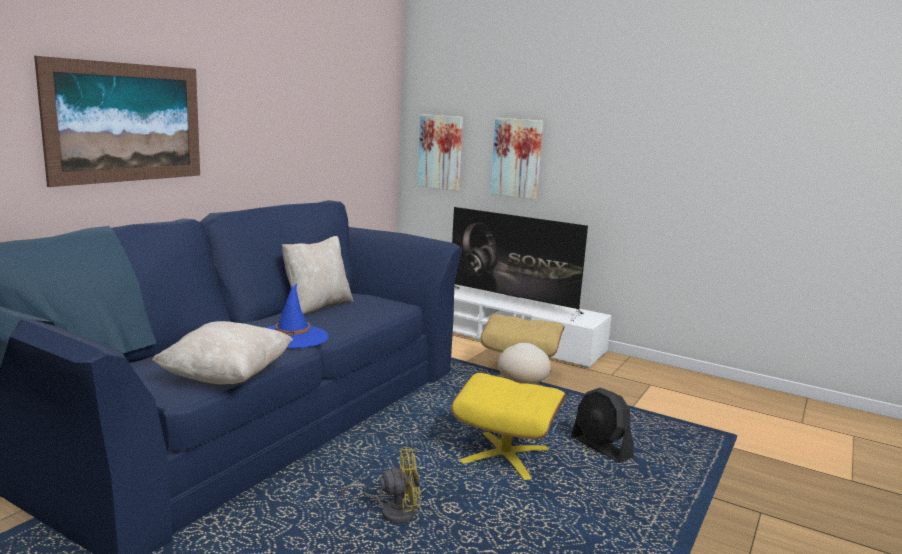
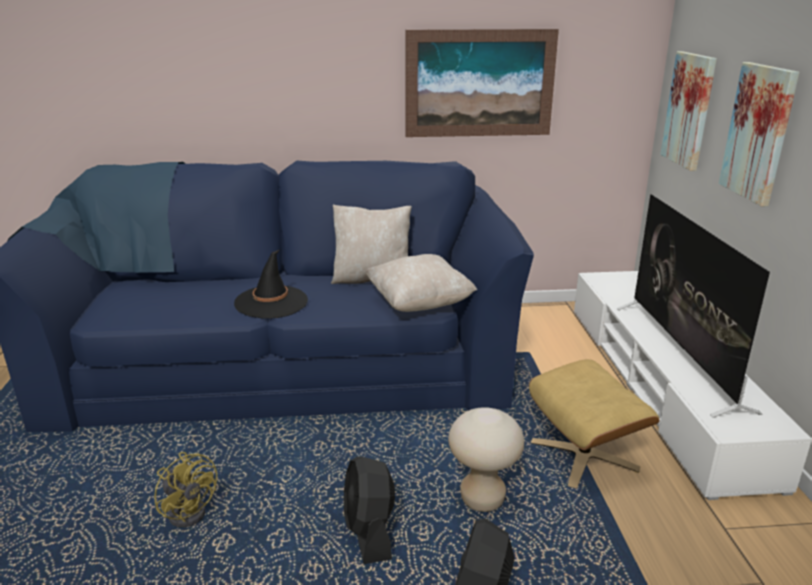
camera: 55 degrees right, 10 degrees up
picture [34,56,200,187] -> picture moved to [405,29,559,137]
beige pillow [152,321,293,384] -> beige pillow moved to [365,254,477,312]
blue hat [265,284,329,348] -> black hat [234,250,308,319]
yellow ottoman [451,373,566,480] -> black fan [344,456,395,564]

